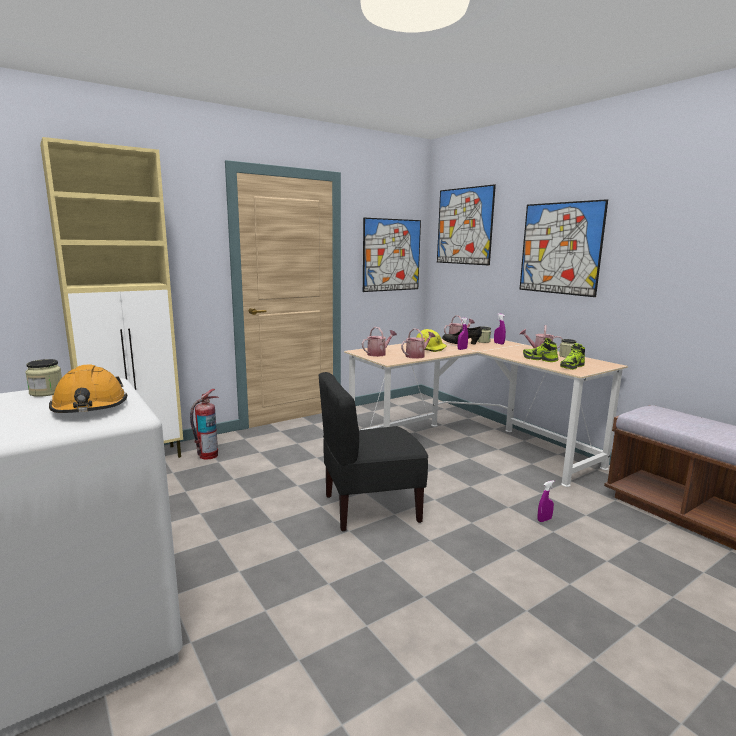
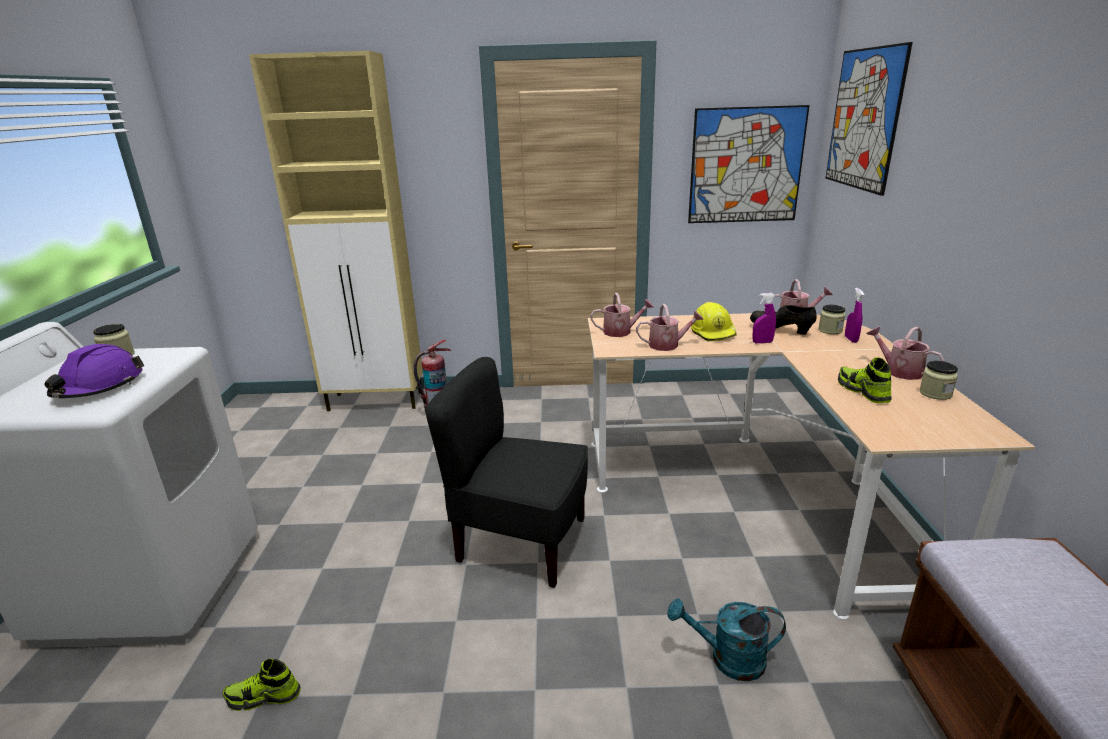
camera: 35 degrees right, 10 degrees up
orange hard hat [49,364,127,413] -> purple hard hat [44,344,144,398]
picture [519,199,608,297] -> none
purple spray bottle [538,480,555,522] -> turquoise watering can [667,598,786,681]
shoe [560,343,585,370] -> shoe moved to [222,659,301,711]

